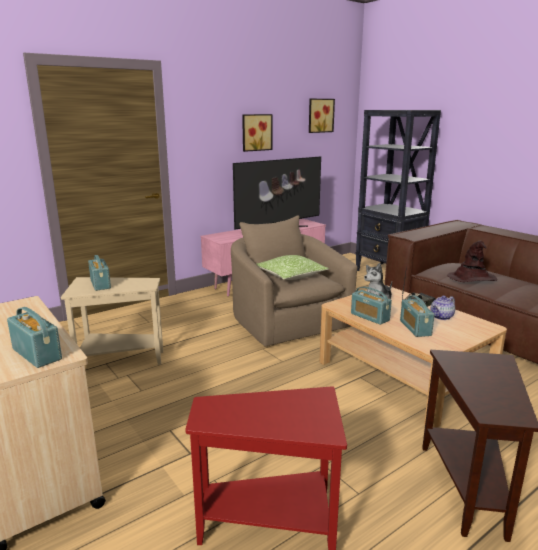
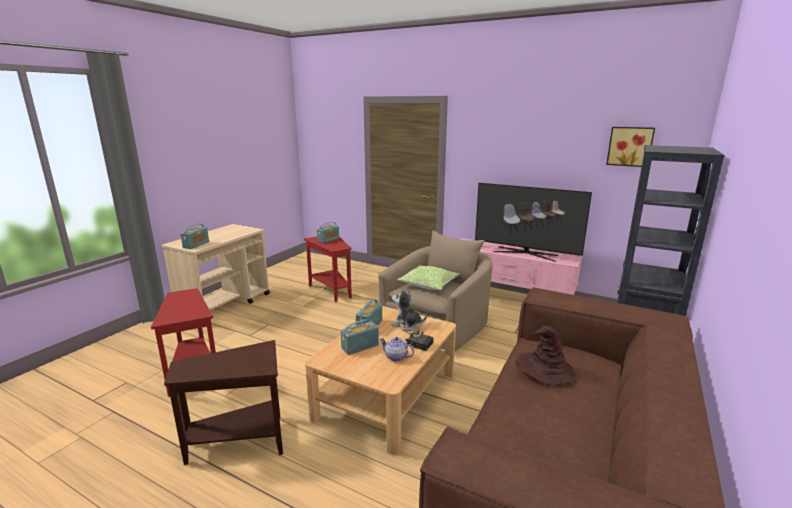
camera: 65 degrees right, 0 degrees up
beige side table [61,277,163,365] -> red side table [304,236,352,302]
picture [242,114,272,152] -> none

